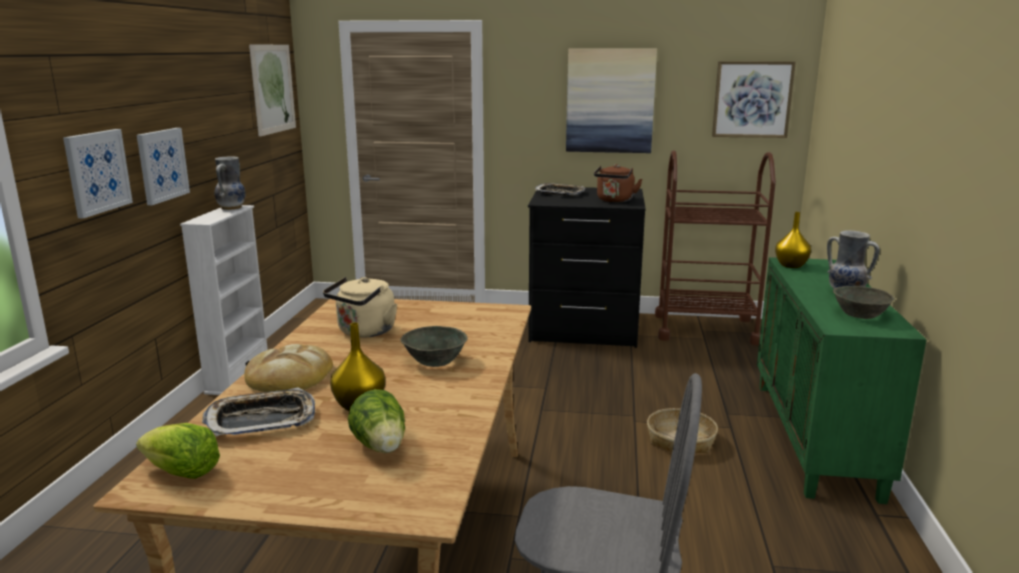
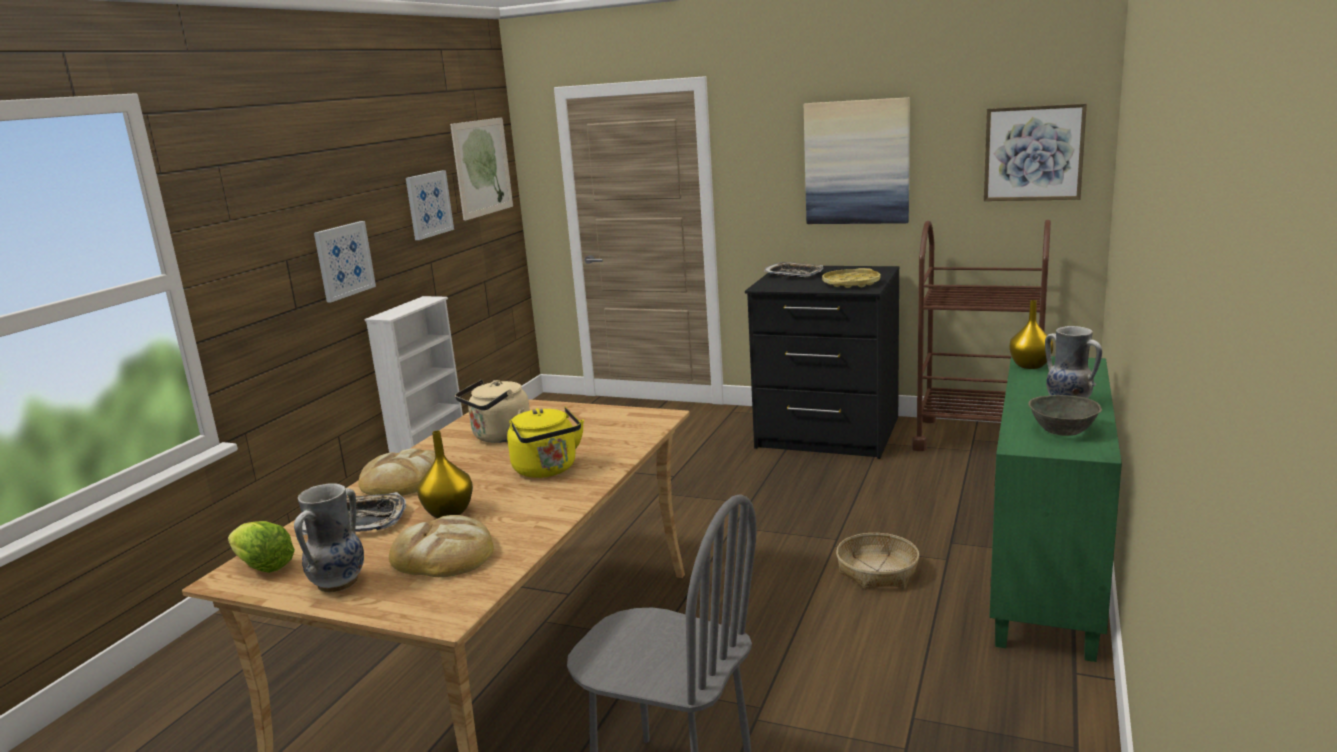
camera: 15 degrees right, 0 degrees up
picture [63,129,133,218] -> picture moved to [406,170,454,240]
vase [214,156,246,210] -> vase moved to [294,483,364,592]
lettuce [348,389,405,453] -> bread [389,515,494,577]
grey bowl [400,326,468,367] -> yellow kettle [507,407,584,478]
brown kettle [594,164,642,202] -> yellow tray [822,268,881,288]

